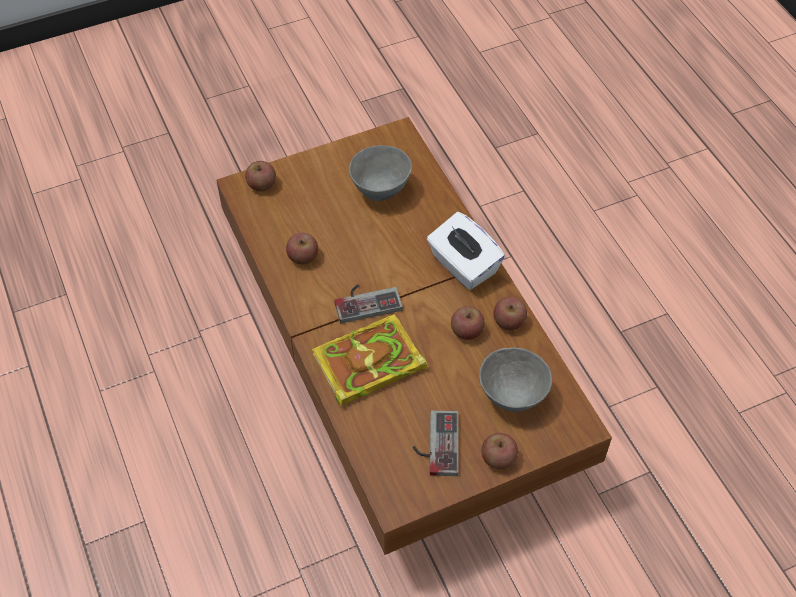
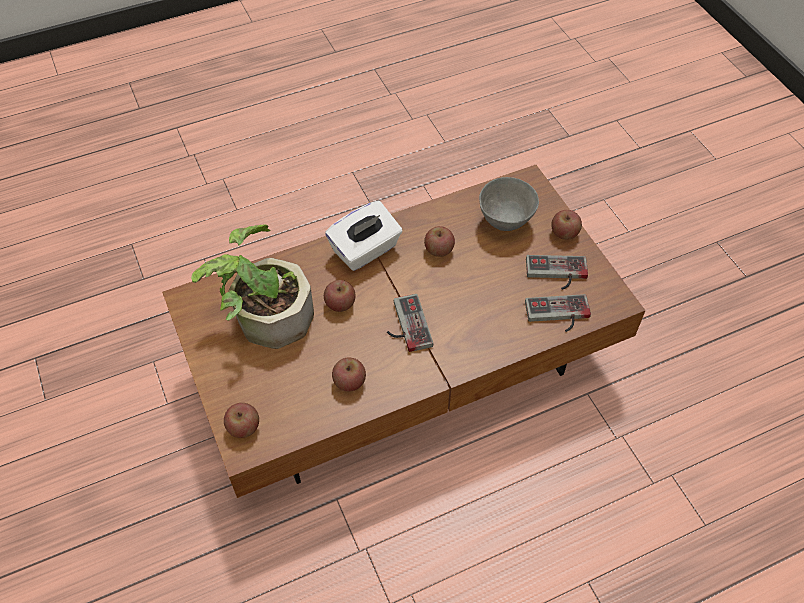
camera: 90 degrees left, 0 degrees up
book [312,314,428,407] -> none
grey bowl [349,145,412,201] -> potted plant [191,225,314,349]
apple [494,297,527,330] -> apple moved to [324,280,356,312]
none -> game controller [525,294,591,332]

